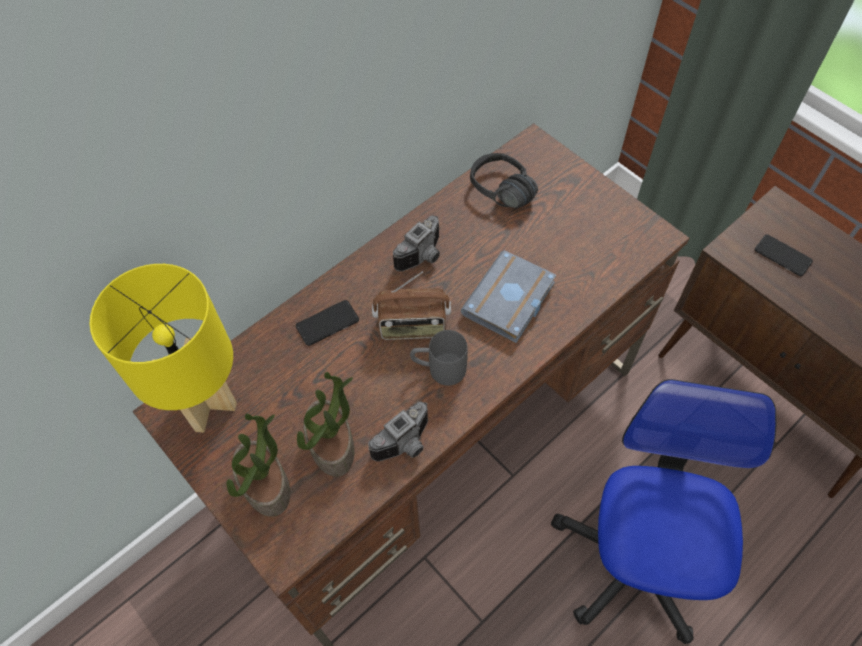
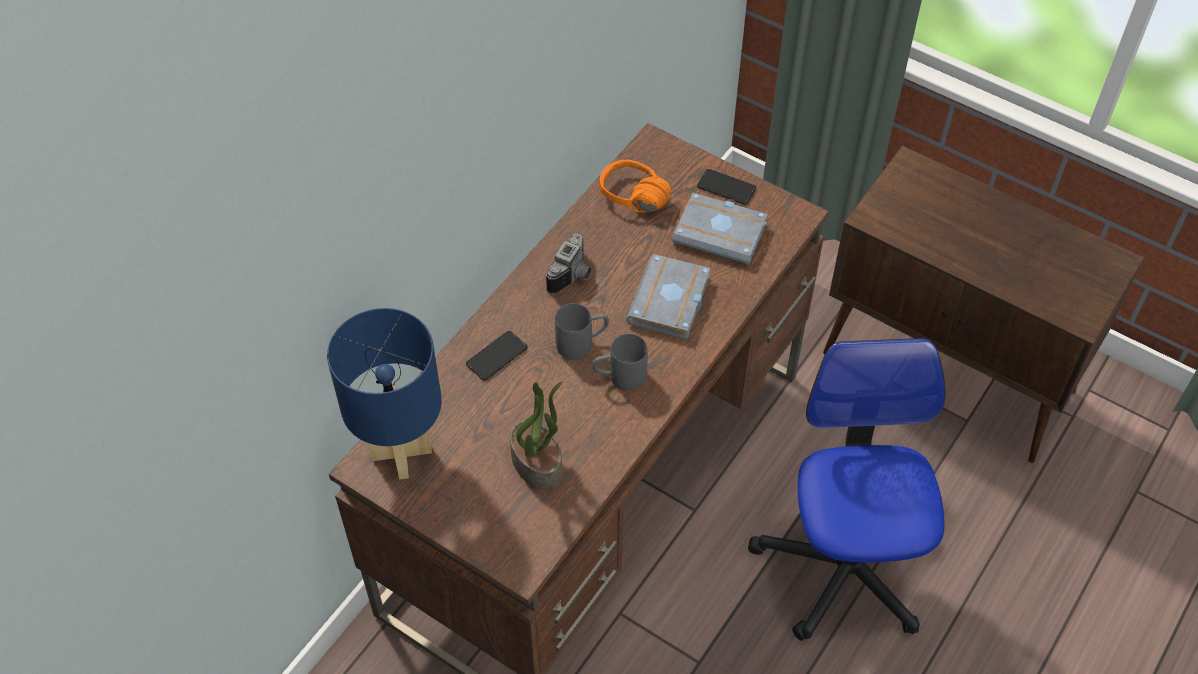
camera: 15 degrees left, 5 degrees down
yellow table lamp [90,264,237,432] -> blue table lamp [327,308,442,479]
potted plant [226,413,290,517] -> none
camera [368,401,428,462] -> none
radio [372,272,451,340] -> grey mug [555,303,609,360]
black headphones [470,153,538,208] -> orange headphones [600,159,672,213]
phone [755,235,813,276] -> phone moved to [697,169,756,205]
none -> grey book [672,193,768,265]

